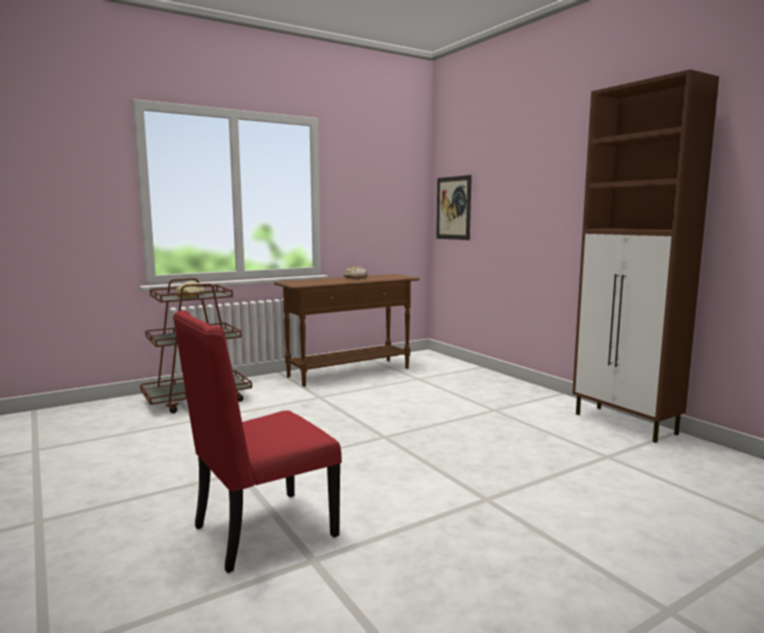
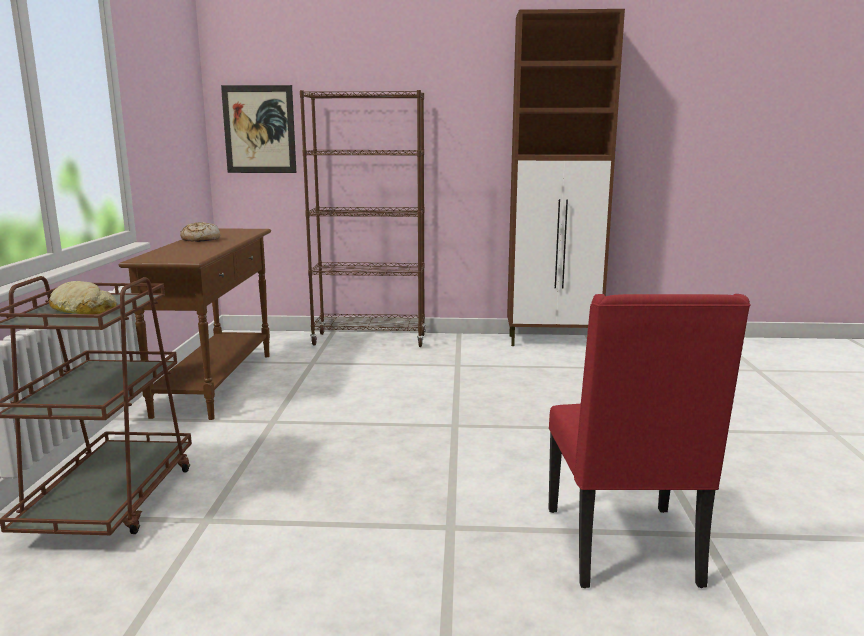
camera: 55 degrees left, 5 degrees up
none -> brown bookcase [300,90,426,347]

